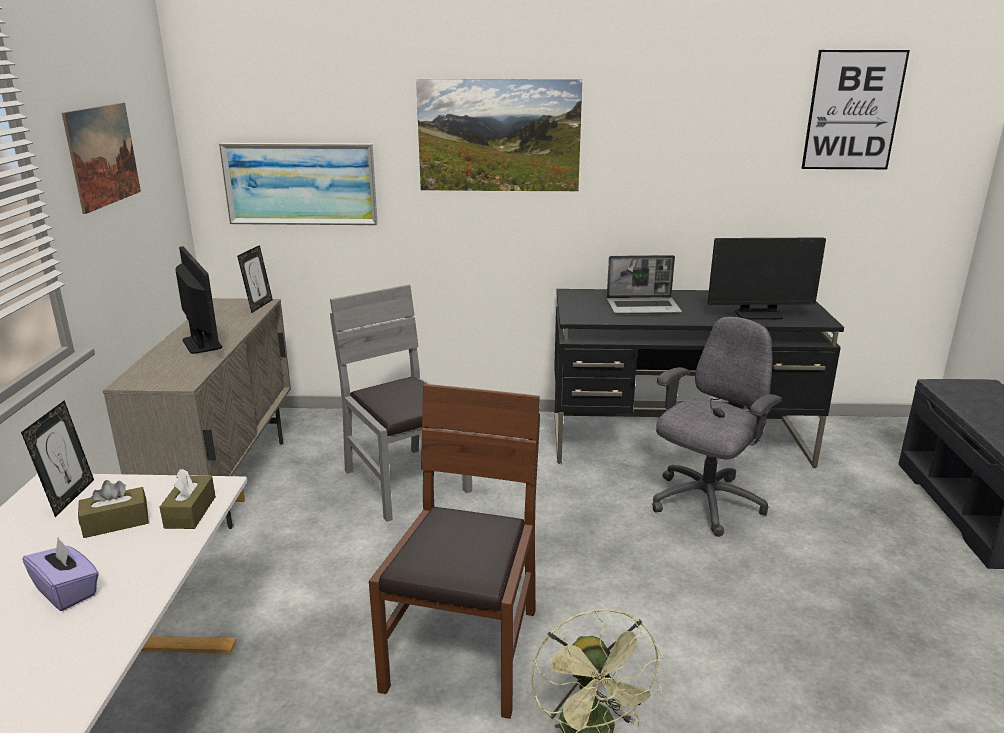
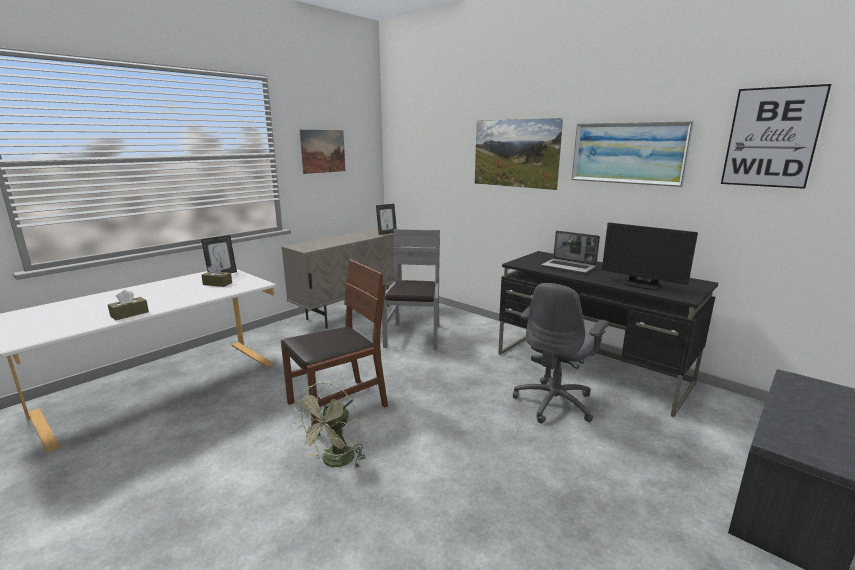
camera: 40 degrees right, 5 degrees down
purple tissue box [23,537,99,611] -> none
brown tissue box [160,469,216,529] -> brown tissue box moved to [108,290,149,320]
monitor [175,246,222,354] -> none
picture [219,143,378,225] -> picture moved to [571,121,694,187]
grey office chair [652,317,782,537] -> grey office chair turned 135 degrees clockwise [513,283,609,424]

